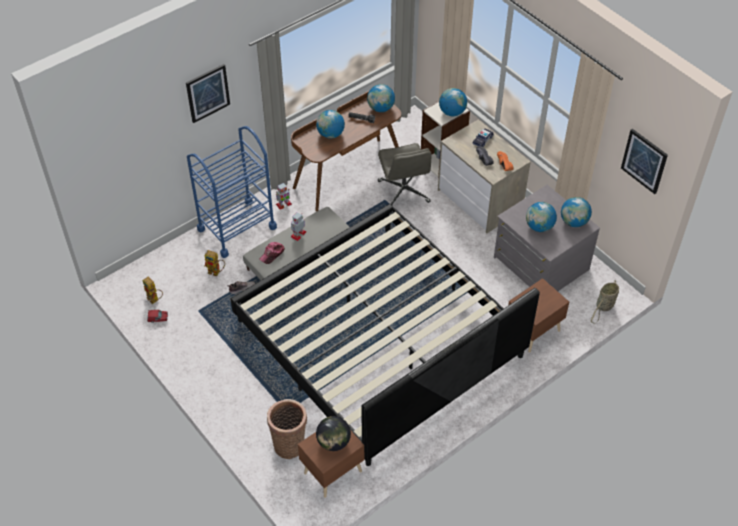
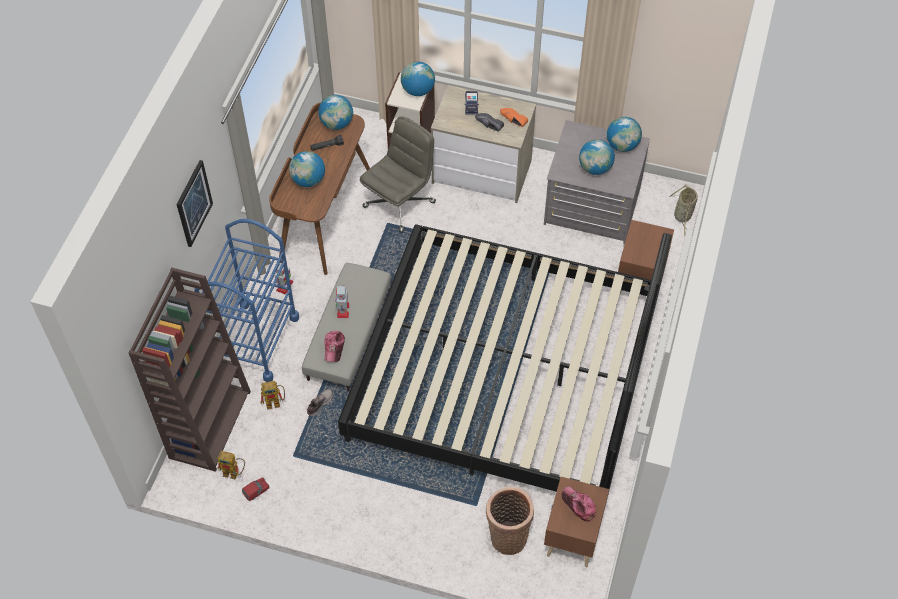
camera: 35 degrees left, 5 degrees up
globe [316,416,351,451] -> cap [562,486,596,522]
grey office chair [378,143,432,206] -> grey office chair turned 90 degrees counterclockwise [360,117,436,233]
picture [621,129,668,194] -> none
none -> brown bookcase [128,268,251,472]

